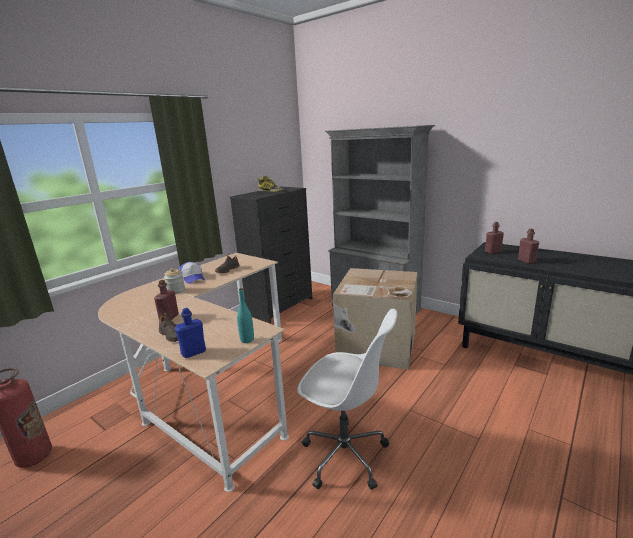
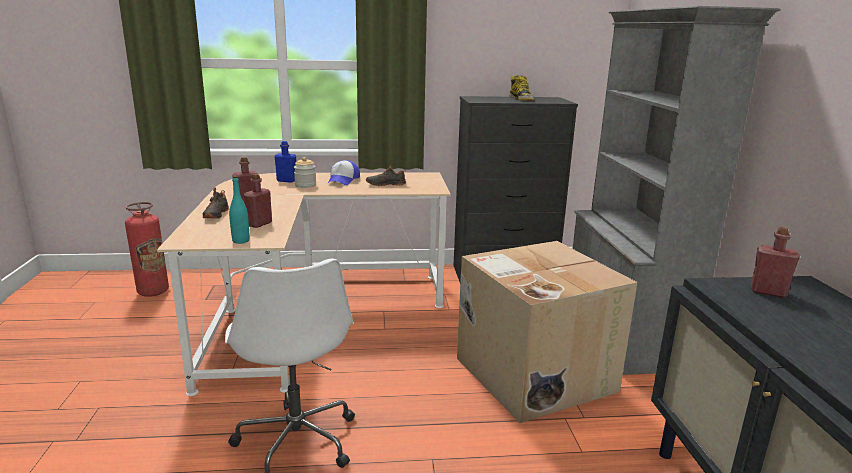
camera: 45 degrees right, 0 degrees up
blue bottle [175,308,206,358] -> blue bottle moved to [275,141,296,183]
red bottle [518,229,539,264] -> red bottle moved to [244,174,272,228]

